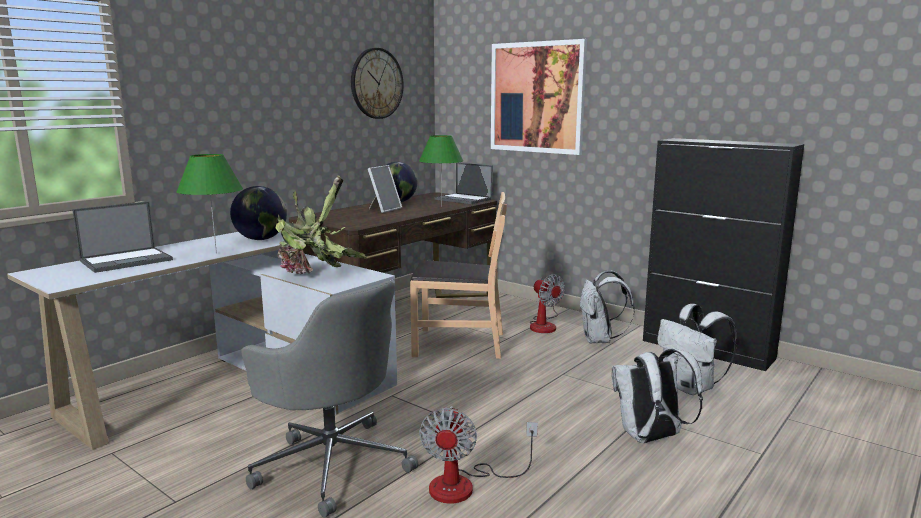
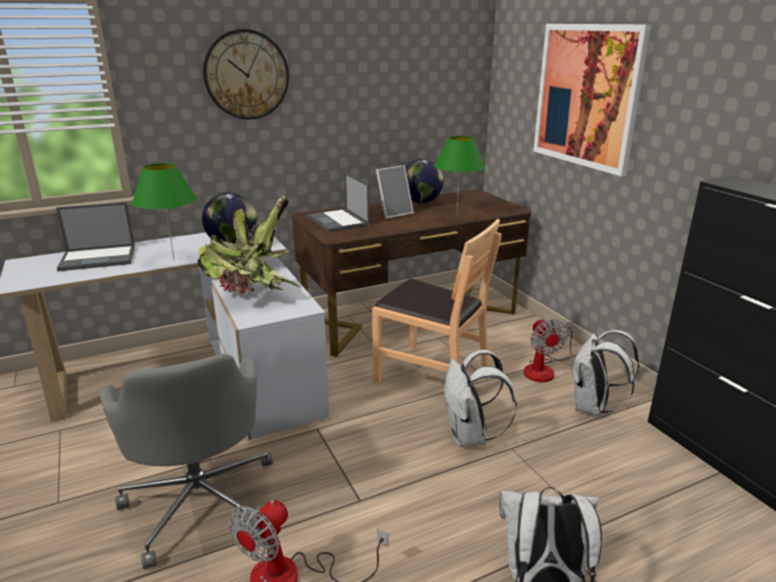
camera: 25 degrees right, 10 degrees up
wall clock [351,48,404,119] -> wall clock moved to [203,29,289,119]
laptop [435,163,493,204] -> laptop moved to [308,172,370,232]
white backpack [657,304,737,395] -> white backpack moved to [444,350,517,446]

